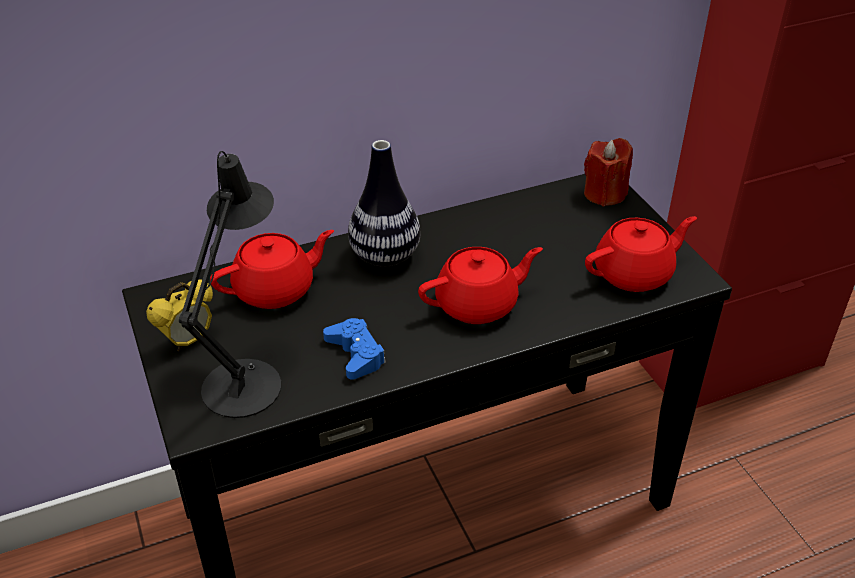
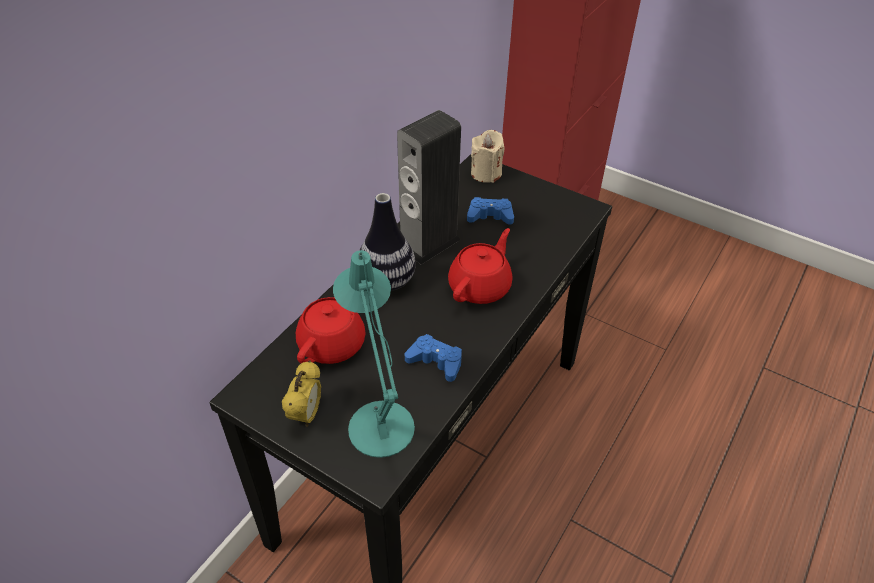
camera: 35 degrees left, 5 degrees up
black table lamp [179,151,281,418] -> turquoise table lamp [333,250,415,458]
red candle [584,138,633,206] -> beige candle [471,130,505,183]
red teapot [585,216,697,292] -> none
none -> speaker [397,110,461,264]
none -> blue game controller [467,197,514,225]

